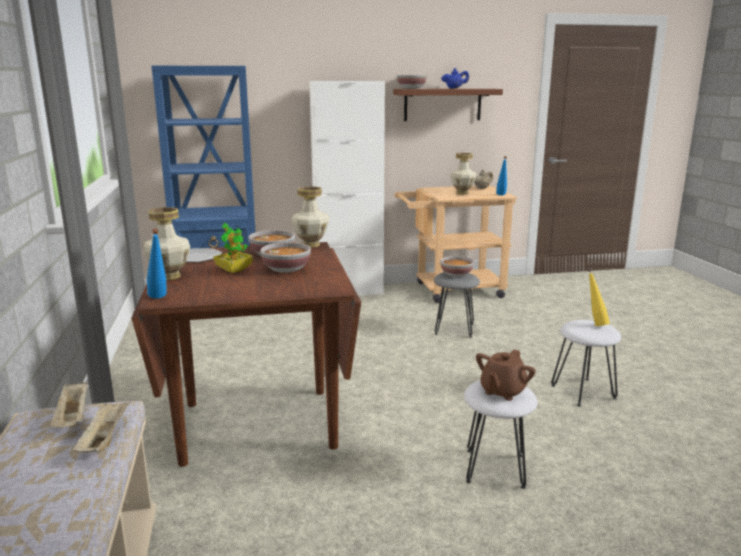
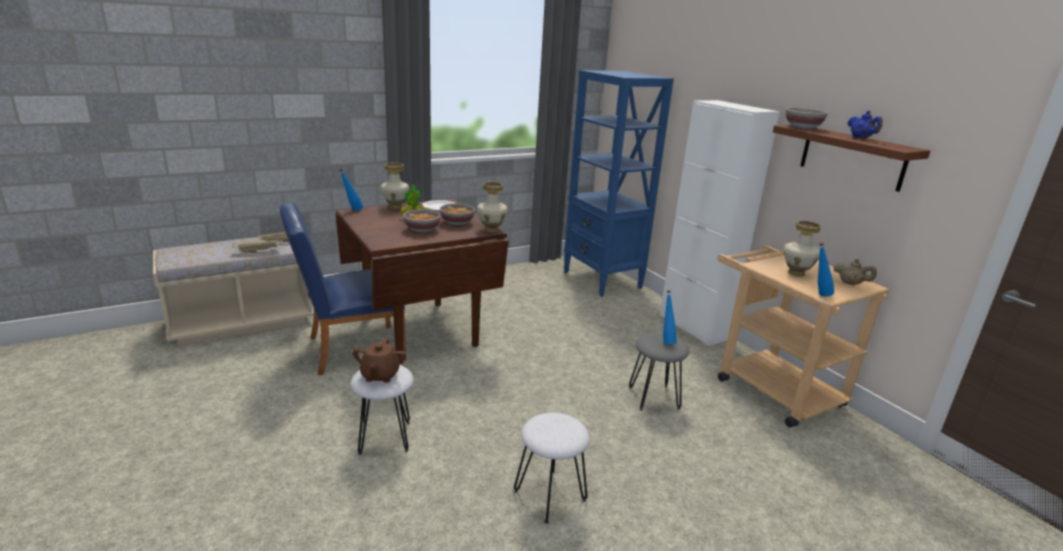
camera: 70 degrees right, 5 degrees up
bowl [440,256,474,277] -> blue bottle [663,291,676,344]
brown teapot [476,349,536,401] -> brown teapot turned 105 degrees counterclockwise [352,338,406,383]
yellow bottle [588,269,610,326] -> none
none -> blue chair [280,203,406,375]

